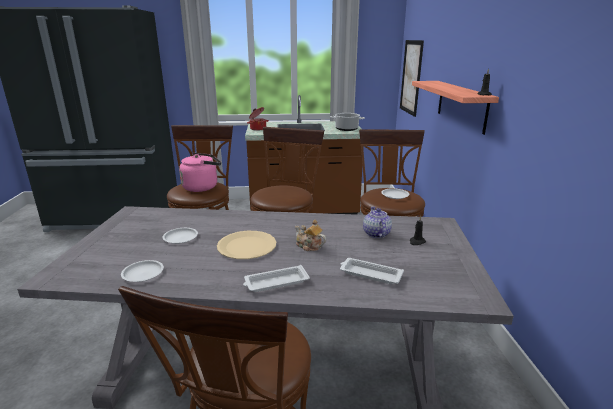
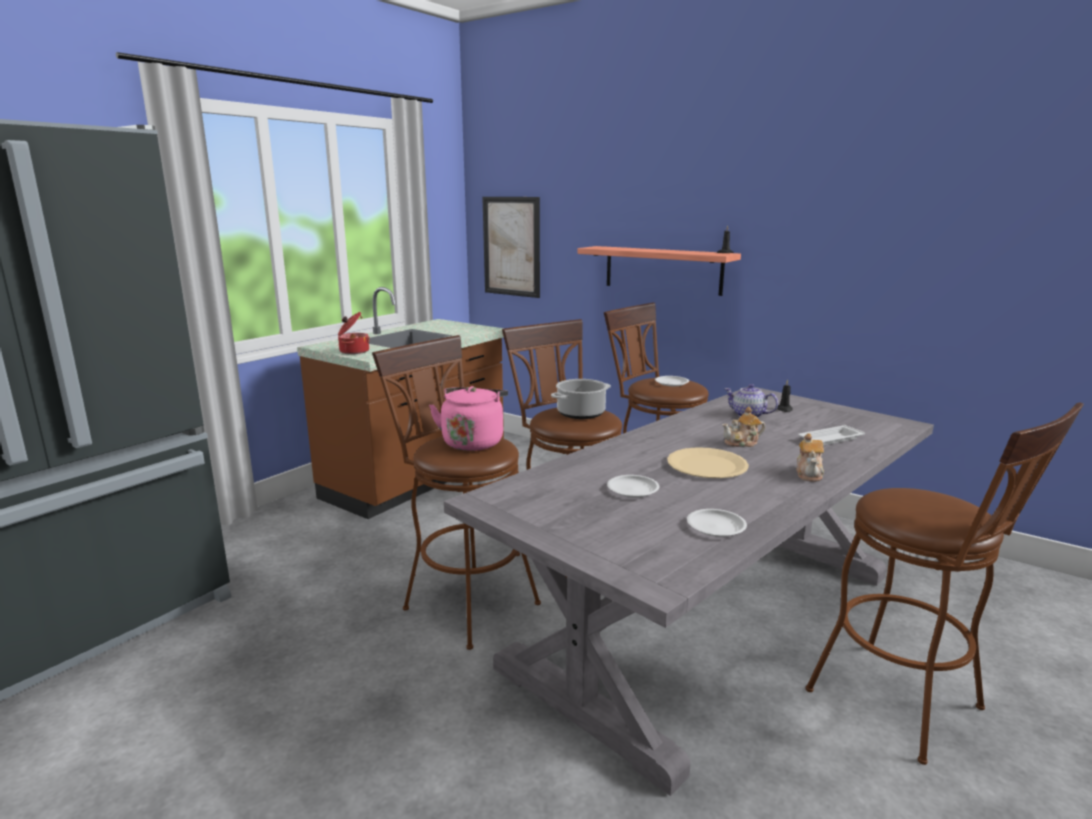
camera: 50 degrees left, 5 degrees down
white tray [243,265,310,292] -> teapot [796,433,824,482]
cooking pot [330,113,365,131] -> cooking pot moved to [551,379,611,419]

